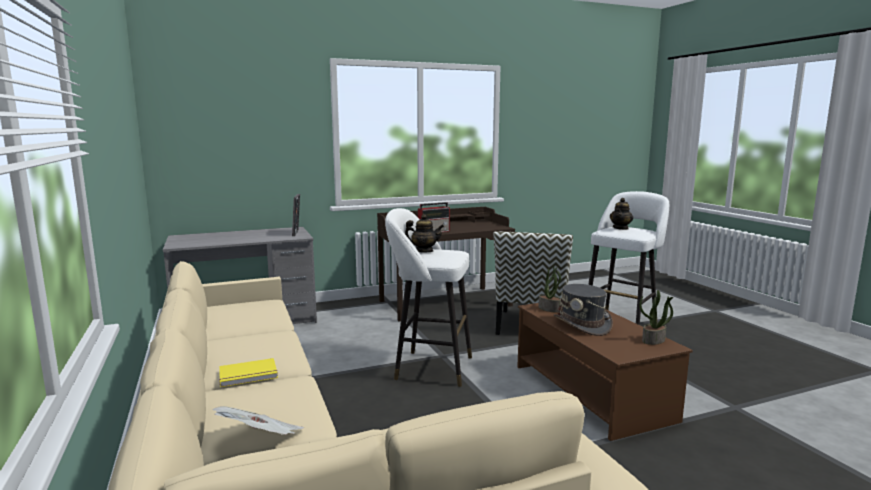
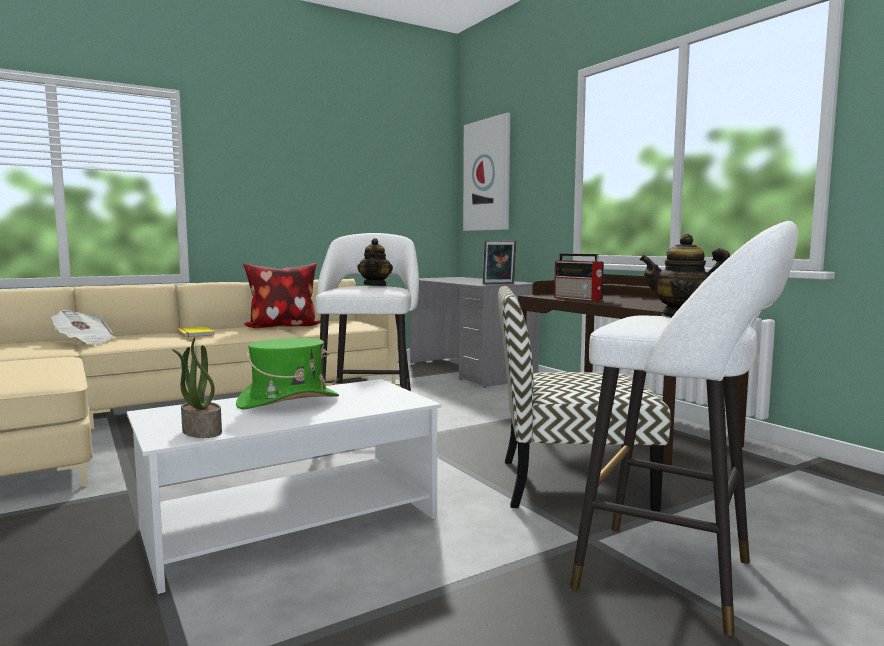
camera: 80 degrees right, 5 degrees down
brown coffee table [517,303,693,441] -> white coffee table [127,379,441,594]
potted plant [538,266,561,312] -> none
grey hat [554,284,613,336] -> green hat [236,338,339,409]
none -> pillow [243,263,321,328]
none -> picture [463,113,510,231]

